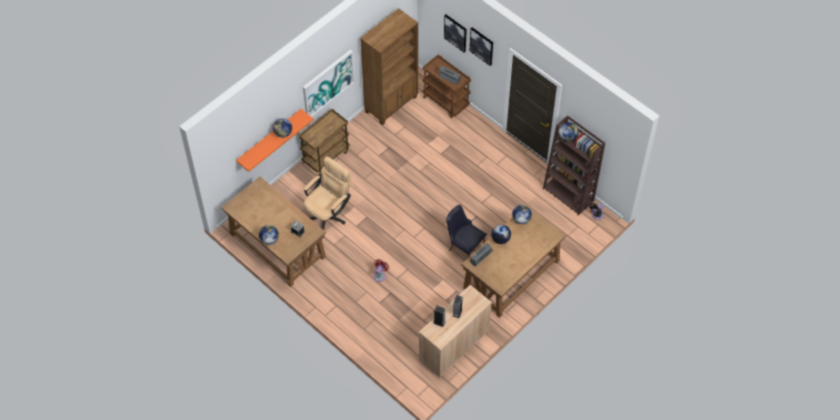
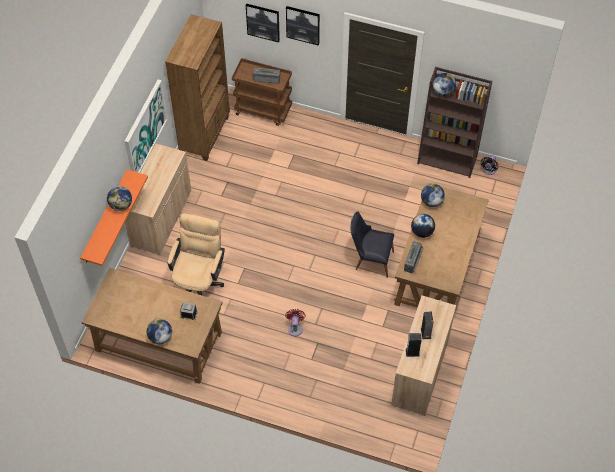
camera: 25 degrees left, 0 degrees up
brown cart [298,109,350,175] -> beige cabinet [125,143,191,255]

